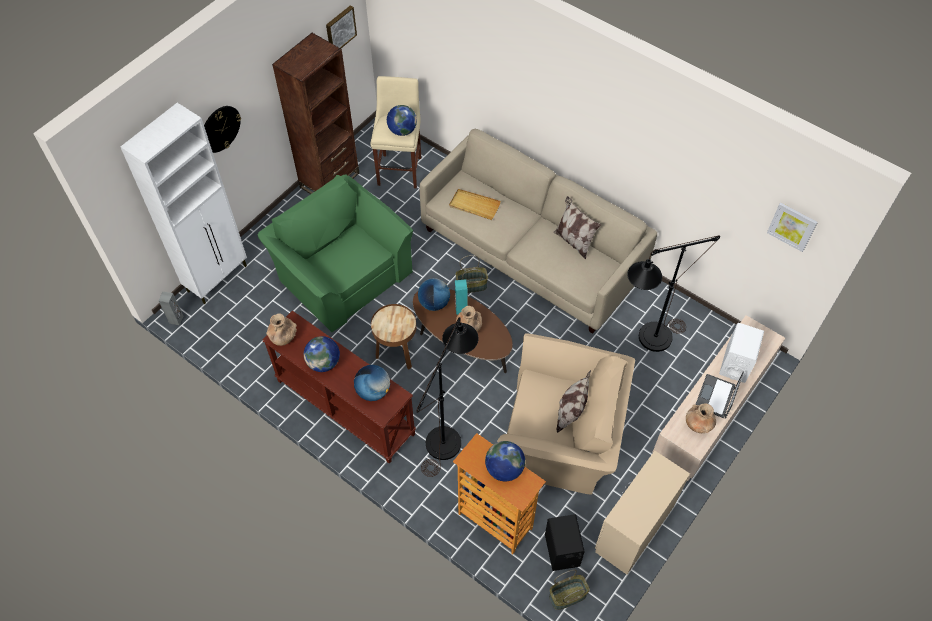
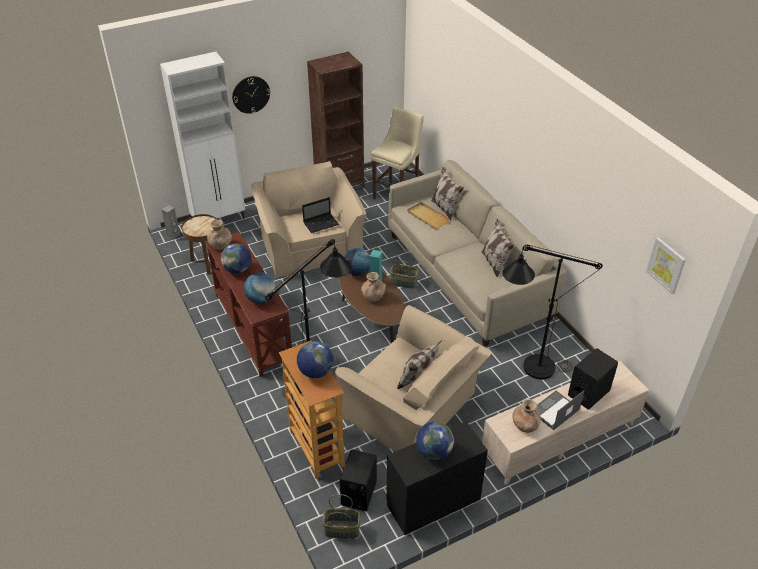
camera: 25 degrees right, 15 degrees down
green armchair [258,175,413,332] -> beige armchair [251,161,366,278]
picture [326,5,357,48] -> none
brown side table [371,304,416,370] -> brown side table moved to [182,214,217,275]
globe [387,105,417,136] -> globe moved to [416,422,454,460]
beige dresser [595,451,690,575] -> black dresser [387,421,488,535]
white speaker [719,323,764,383] -> black speaker [568,348,618,410]
none -> laptop [302,197,339,233]
none -> pillow [431,167,464,221]

